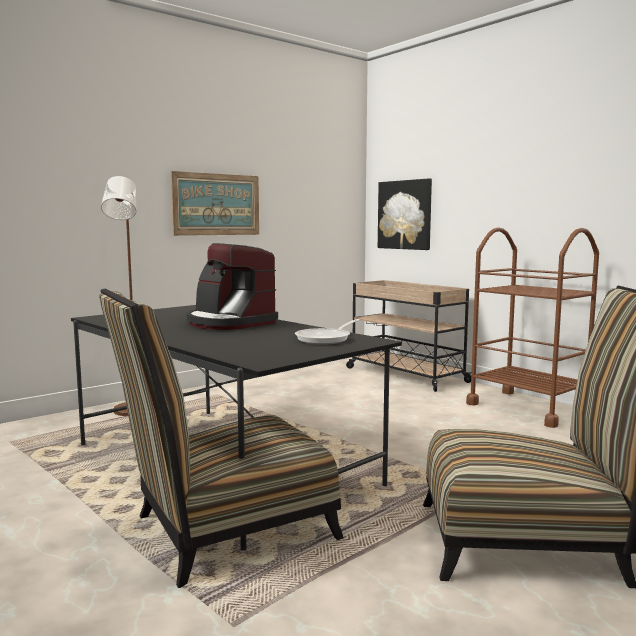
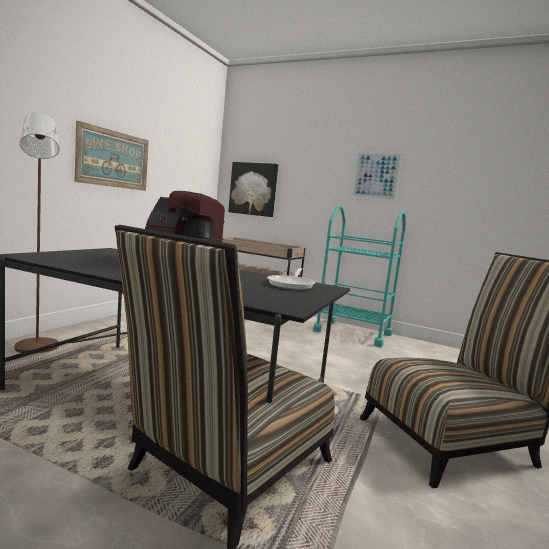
camera: 25 degrees left, 0 degrees up
brown cart [466,227,599,428] -> turquoise cart [313,205,406,347]
none -> picture [352,152,402,200]

